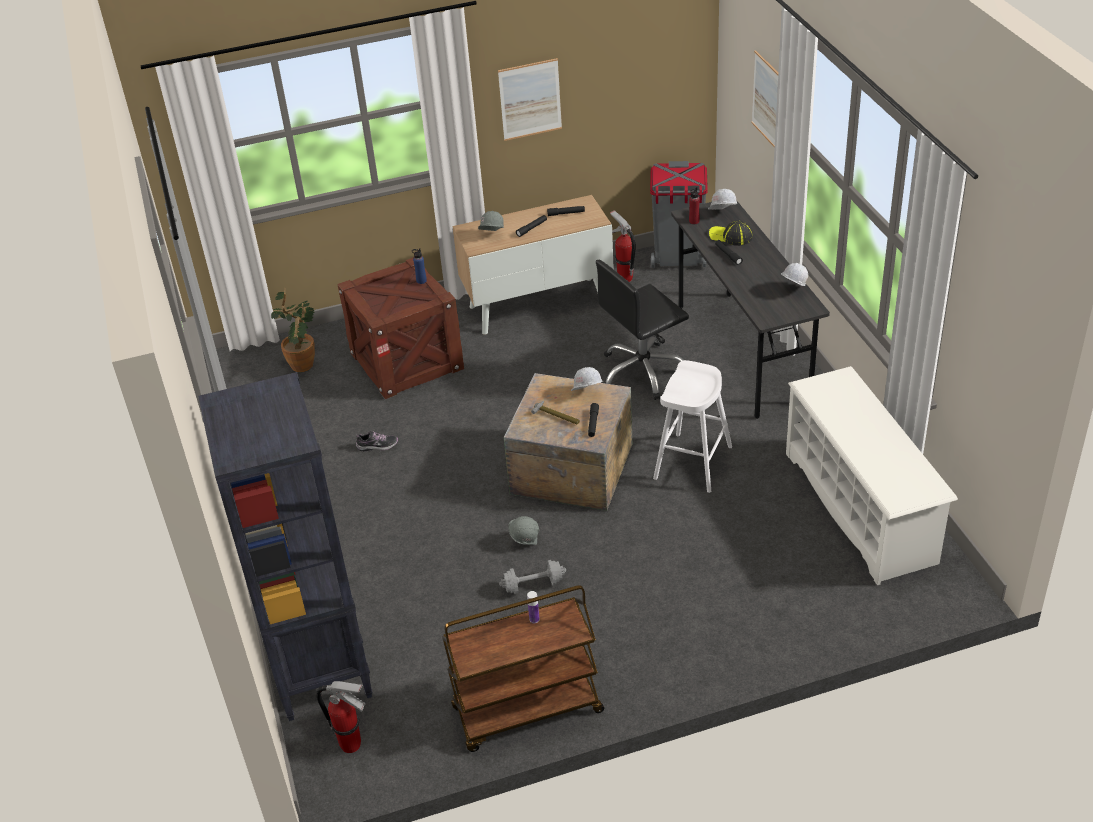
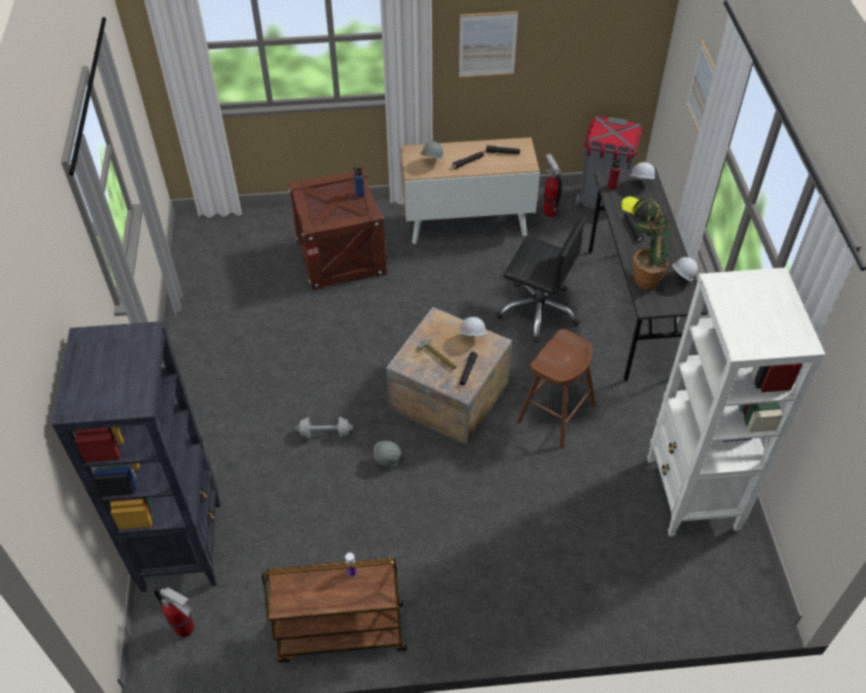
camera: 10 degrees right, 10 degrees up
potted plant [271,288,315,372] -> potted plant moved to [633,205,673,289]
shoe [356,431,398,452] -> none
grey dumbbell [499,560,566,594] -> grey dumbbell moved to [295,417,353,439]
black office chair [596,260,689,400] -> black office chair turned 135 degrees counterclockwise [496,216,587,343]
white stool [653,360,732,493] -> brown stool [517,329,595,448]
white shoe rack [786,366,958,585] -> white bookcase [648,267,825,537]

